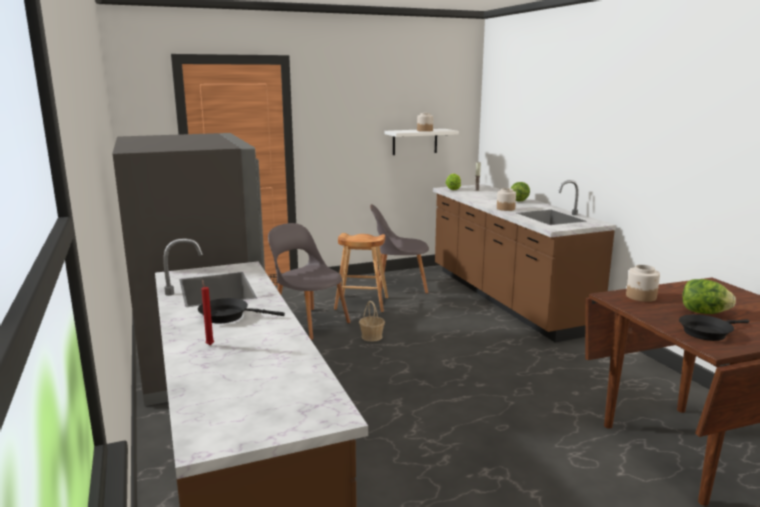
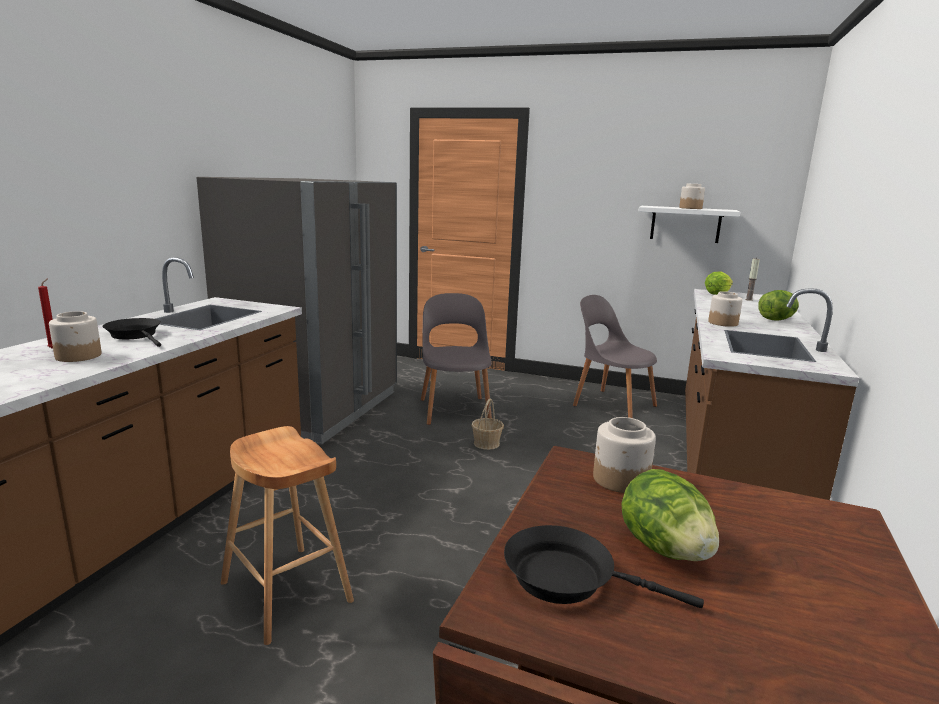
camera: 40 degrees right, 0 degrees up
brown stool [334,233,388,312] -> brown stool moved to [221,426,354,645]
none -> jar [49,311,102,362]

